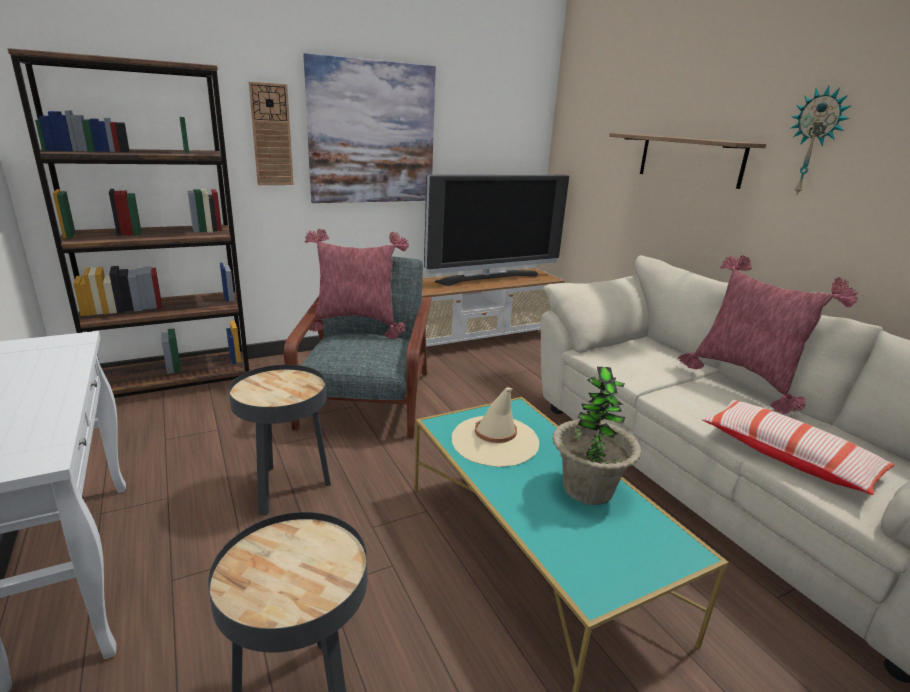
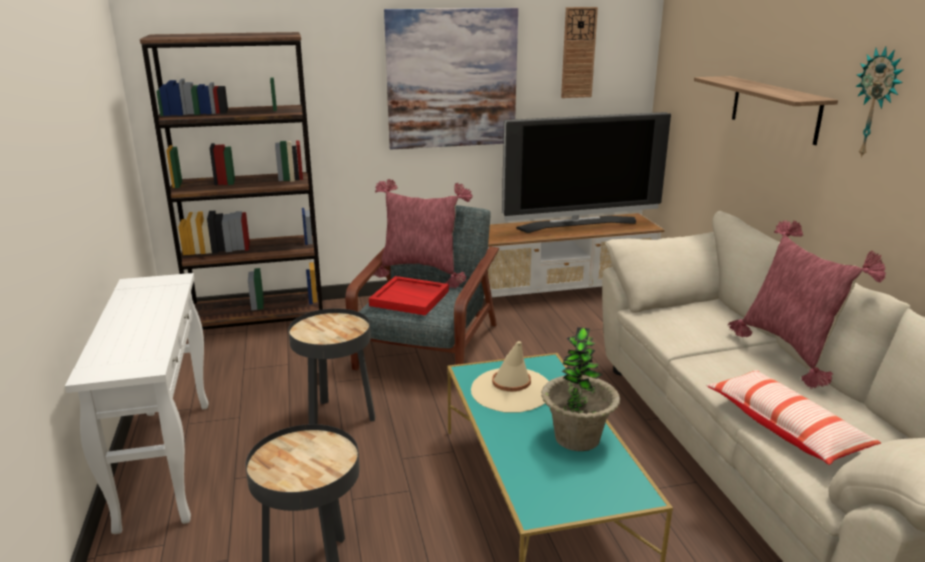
camera: 15 degrees right, 0 degrees up
wall clock [249,82,294,185] -> wall clock moved to [561,7,598,98]
none -> red tray [369,276,449,315]

